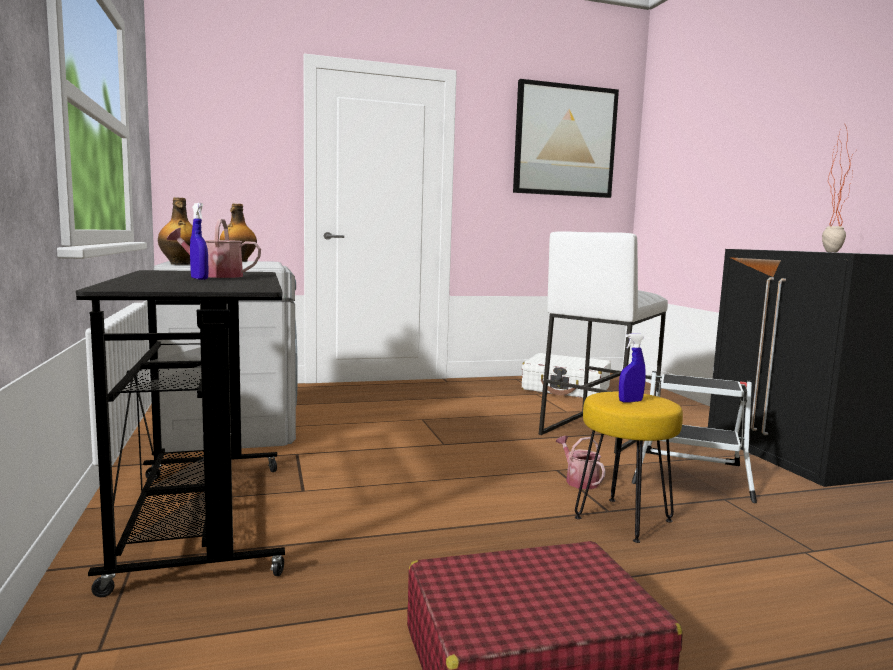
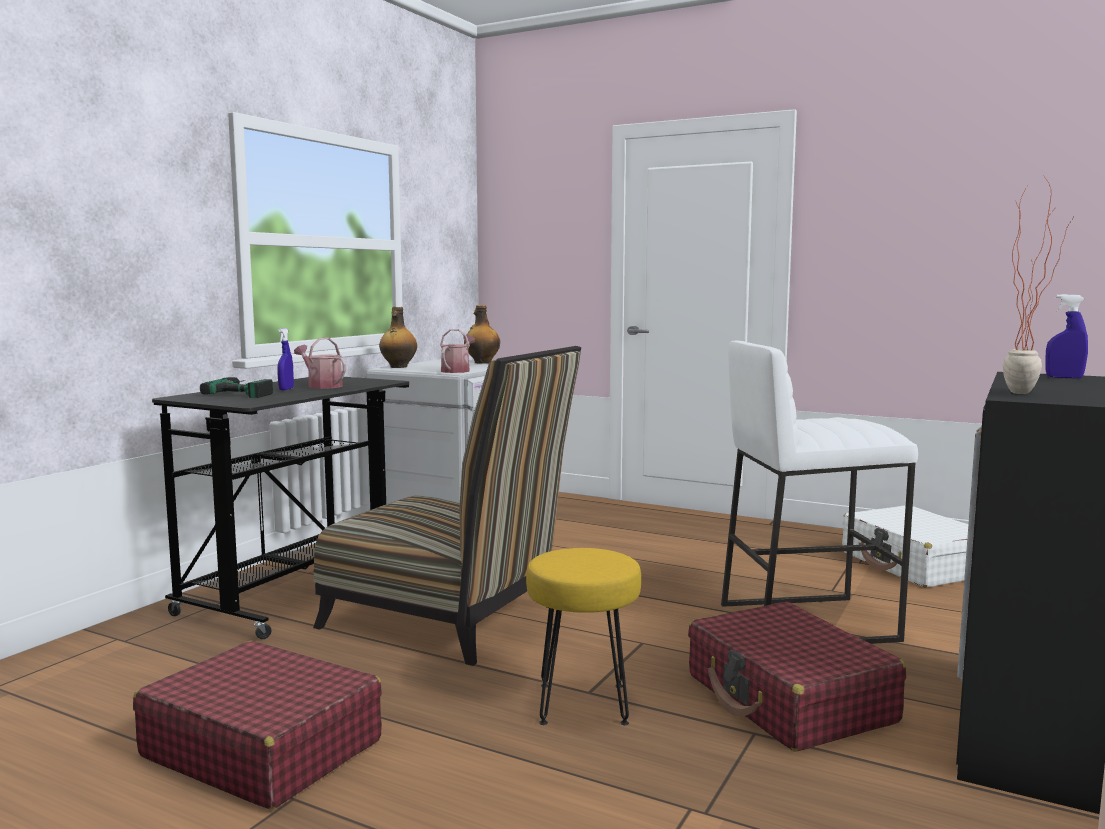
camera: 45 degrees right, 0 degrees up
picture [513,79,619,198] -> none
watering can [556,436,606,489] -> watering can moved to [440,329,475,373]
blue spray bottle [619,334,646,403] -> blue spray bottle moved to [1045,294,1088,379]
step ladder [632,371,757,503] -> red suitcase [688,602,906,752]
none -> power drill [200,377,273,398]
none -> chair [313,346,581,666]

